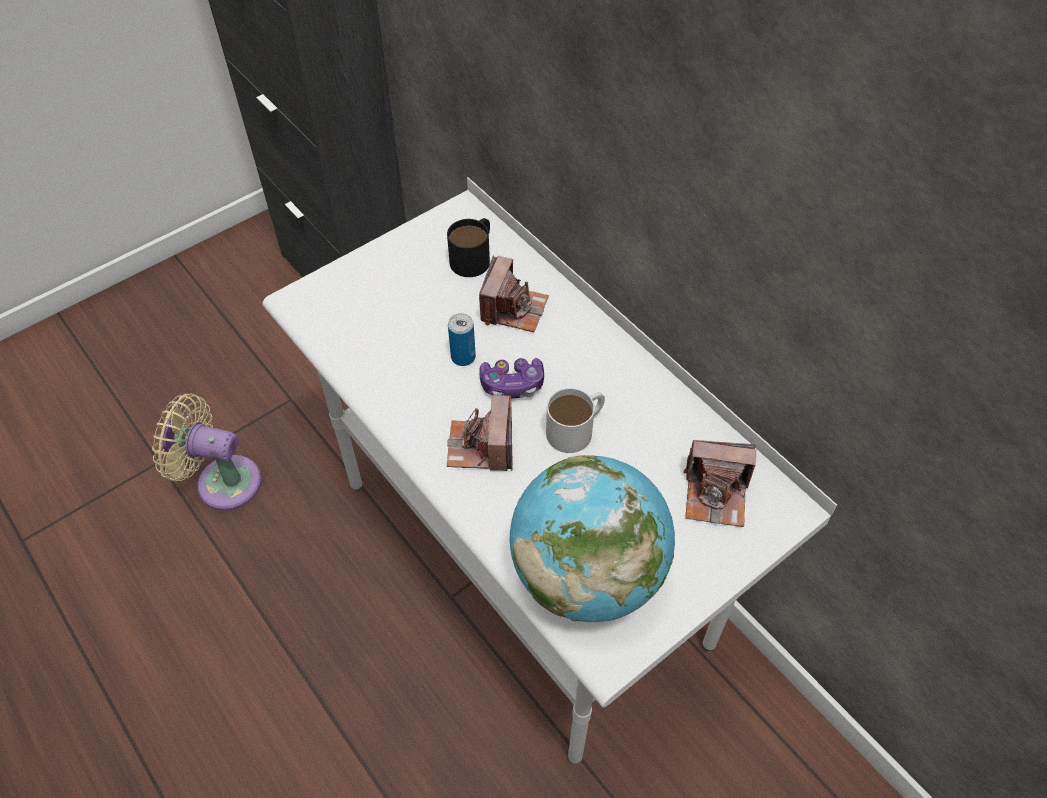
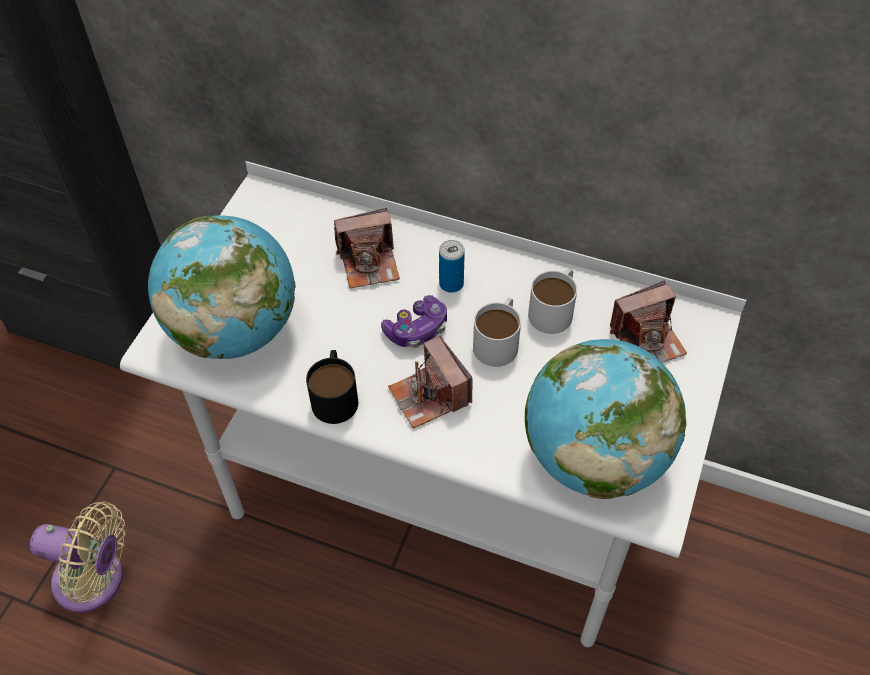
camera: 30 degrees left, 0 degrees up
beige fan [152,393,262,511] -> beige fan turned 150 degrees counterclockwise [30,502,126,613]
black mug [447,218,490,277] -> black mug moved to [306,350,358,424]
can [448,313,476,366] -> can moved to [439,240,465,293]
camera [479,255,549,332] -> camera turned 90 degrees clockwise [334,208,400,289]
none -> globe [148,215,295,359]
none -> white mug [528,269,577,334]

